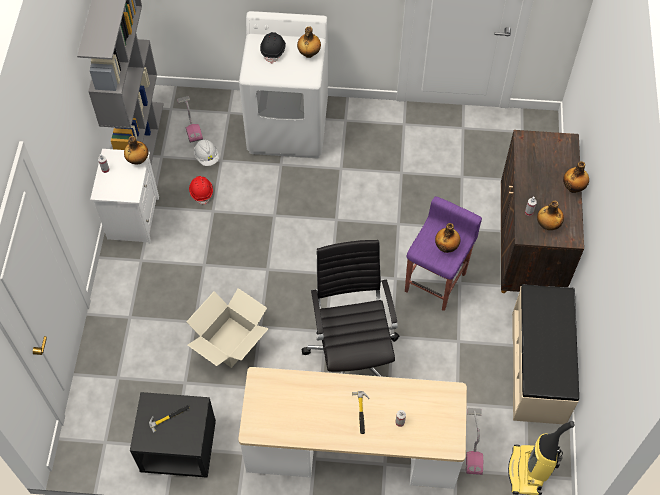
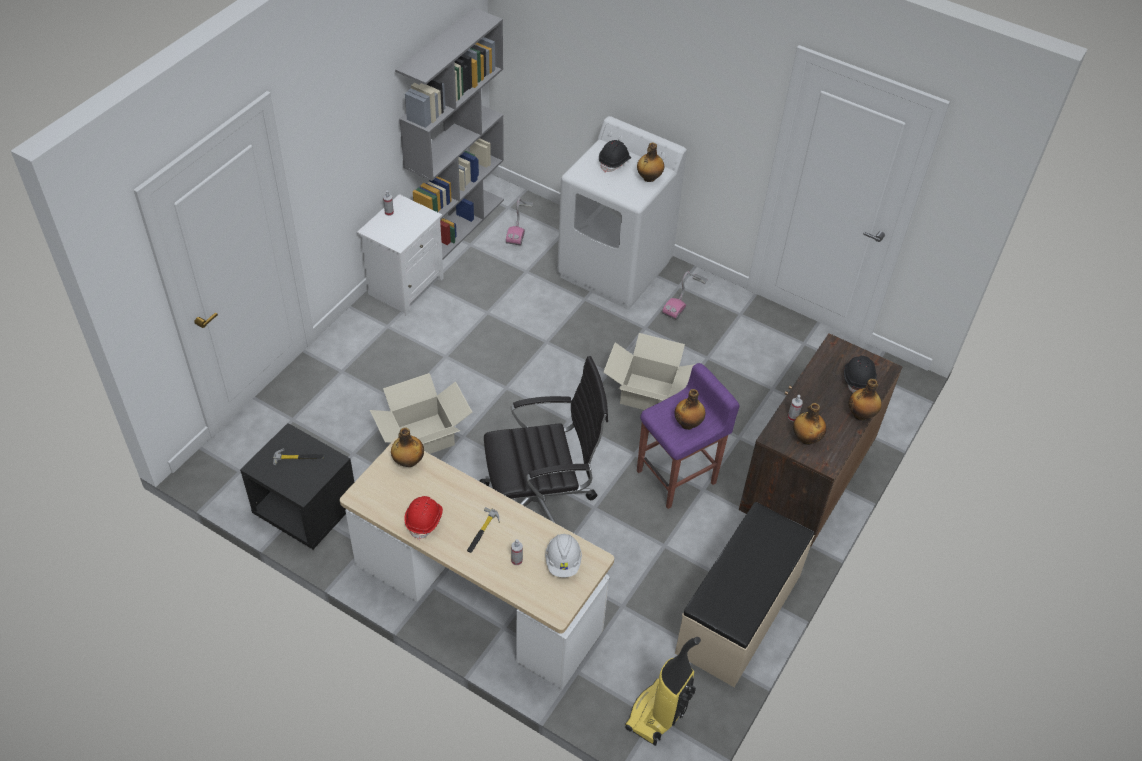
camera: 25 degrees right, 10 degrees down
bottle [124,136,148,165] -> bottle moved to [391,427,424,467]
red hard hat [189,176,213,205] -> red hard hat moved to [404,496,443,540]
white hard hat [194,139,219,166] -> white hard hat moved to [545,534,582,578]
black office chair [302,240,400,377] -> black office chair turned 60 degrees clockwise [480,356,608,523]
vacuum cleaner [466,408,483,475] -> vacuum cleaner moved to [662,272,708,320]
none -> cardboard box [603,333,695,410]
none -> black hard hat [844,356,877,393]

